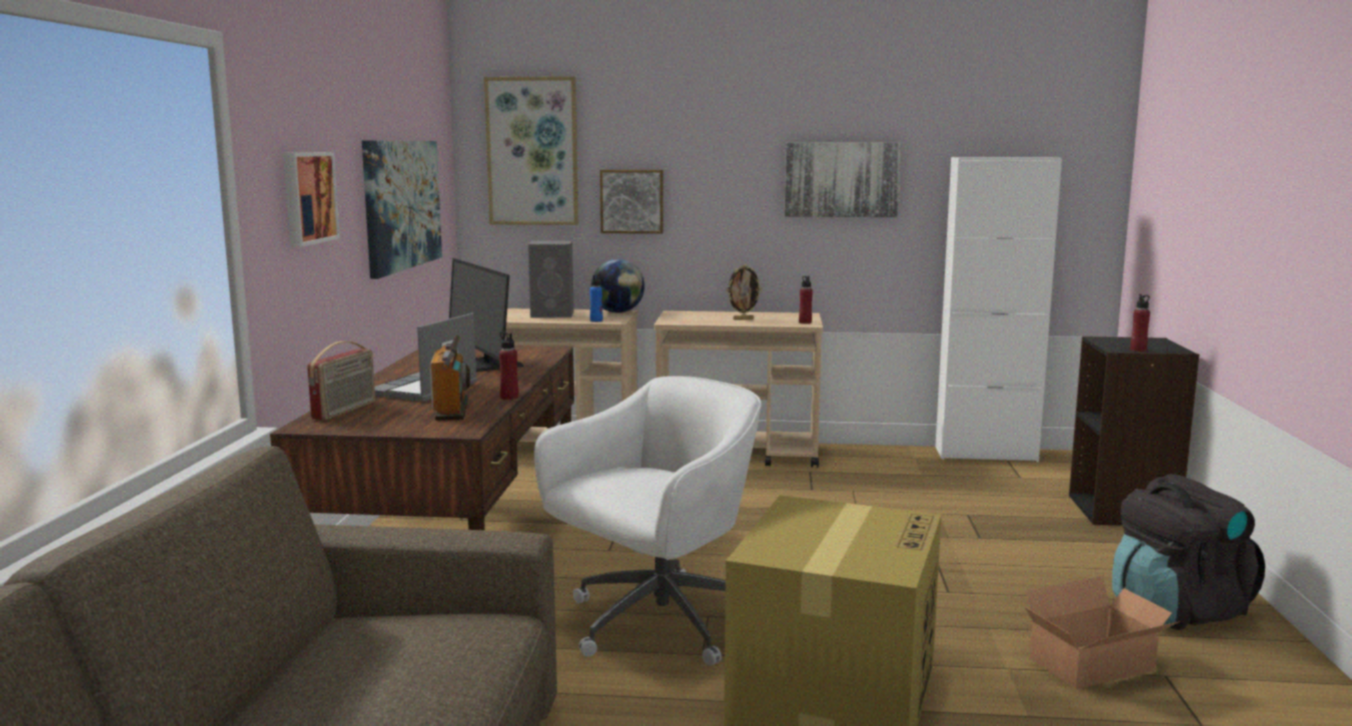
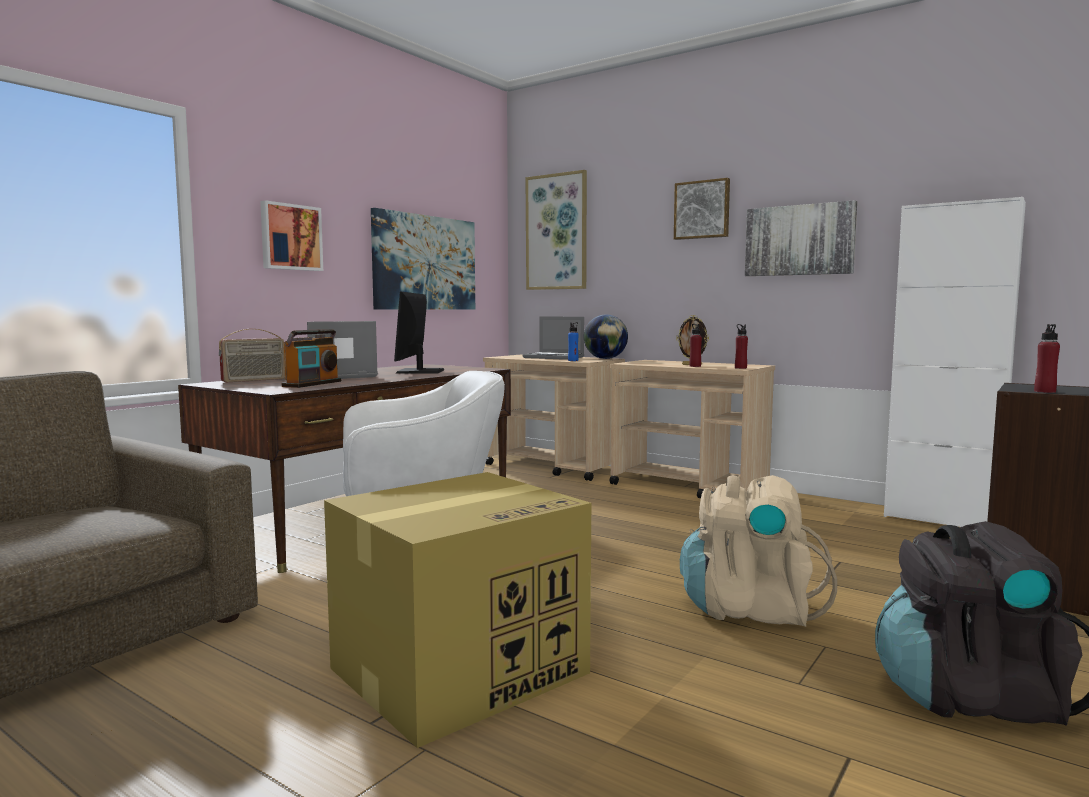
camera: 30 degrees right, 5 degrees down
red bottle [499,332,519,400] -> red bottle moved to [689,324,702,367]
grey speaker [528,241,574,318] -> laptop [522,317,584,360]
picture [600,170,663,234] -> picture moved to [674,178,730,240]
cardboard box [1025,576,1180,689] -> none
none -> beige backpack [680,475,837,627]

